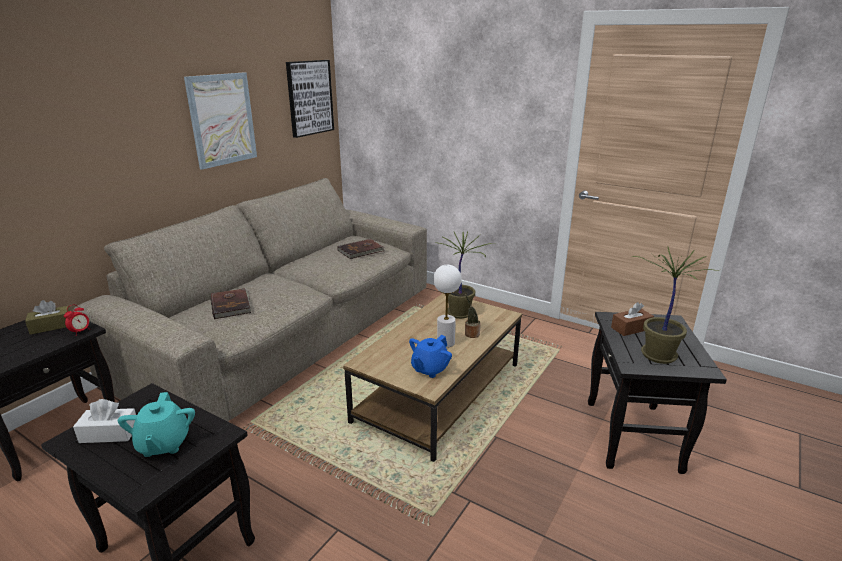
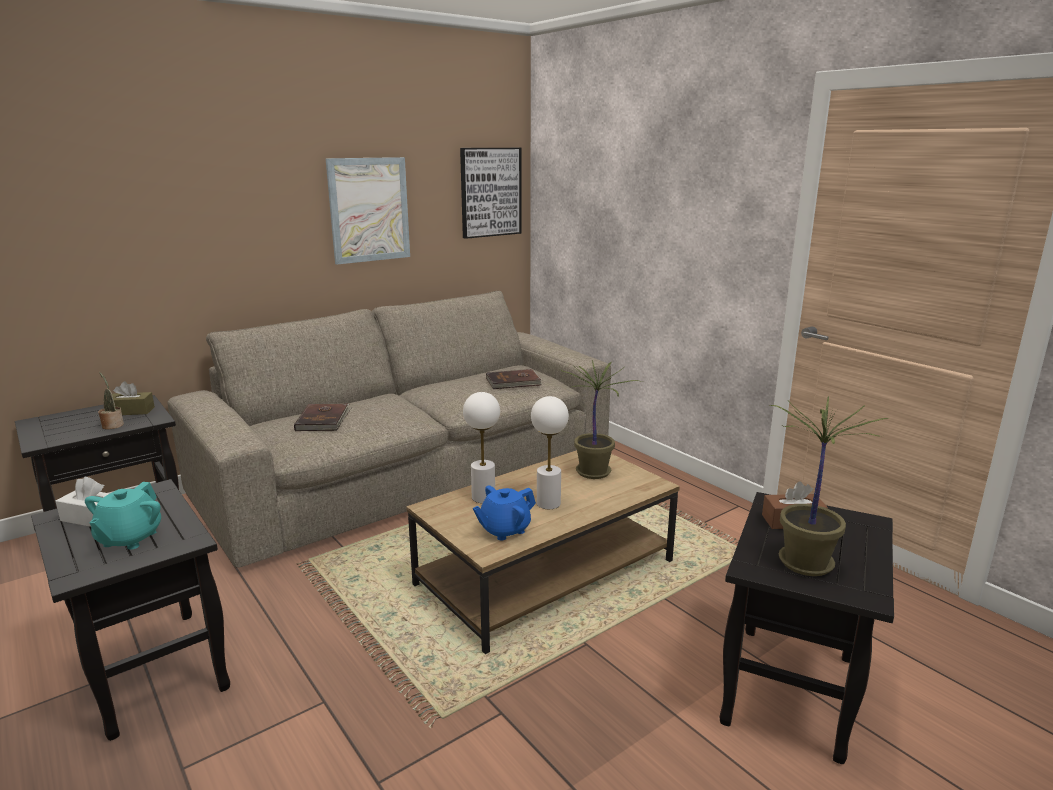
camera: 20 degrees right, 5 degrees down
alarm clock [64,304,90,336] -> none
potted plant [465,294,481,338] -> potted plant moved to [98,372,124,430]
none -> white table lamp [463,392,500,503]

